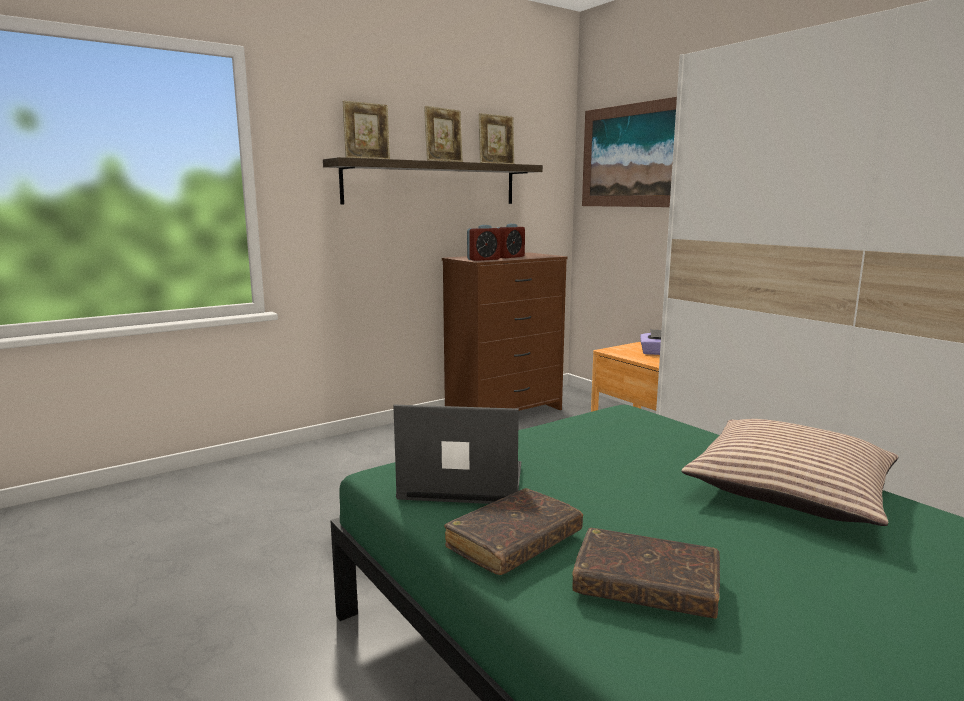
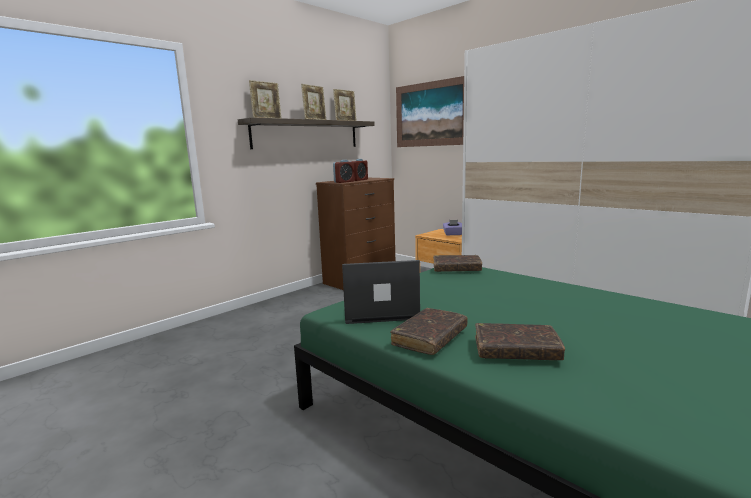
camera: 10 degrees left, 0 degrees up
pillow [681,419,898,526] -> none
none -> brown book [433,255,482,272]

